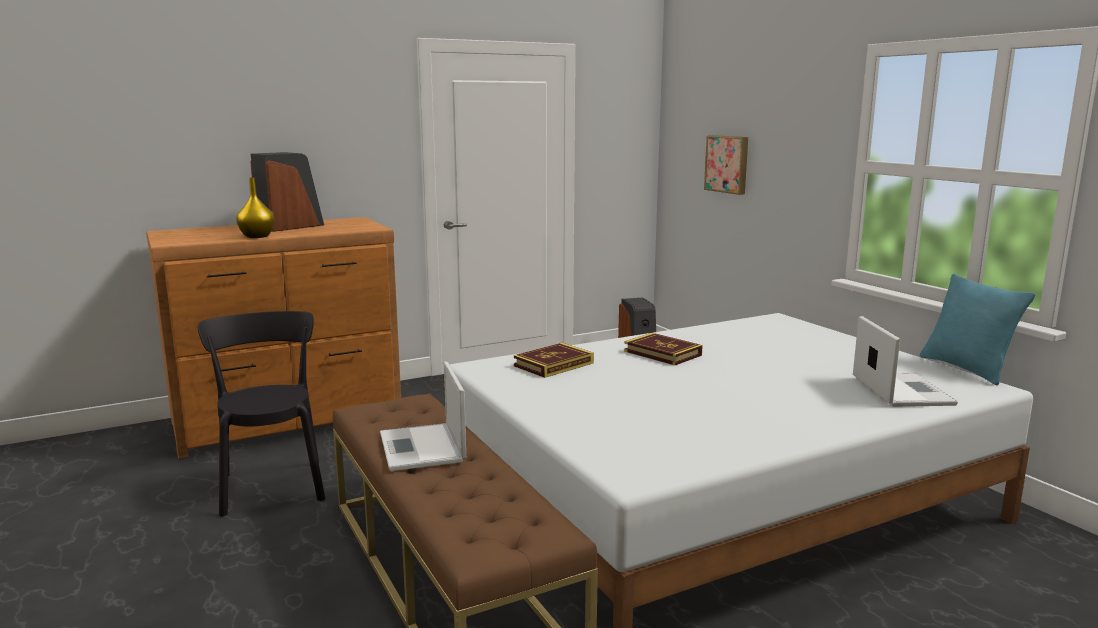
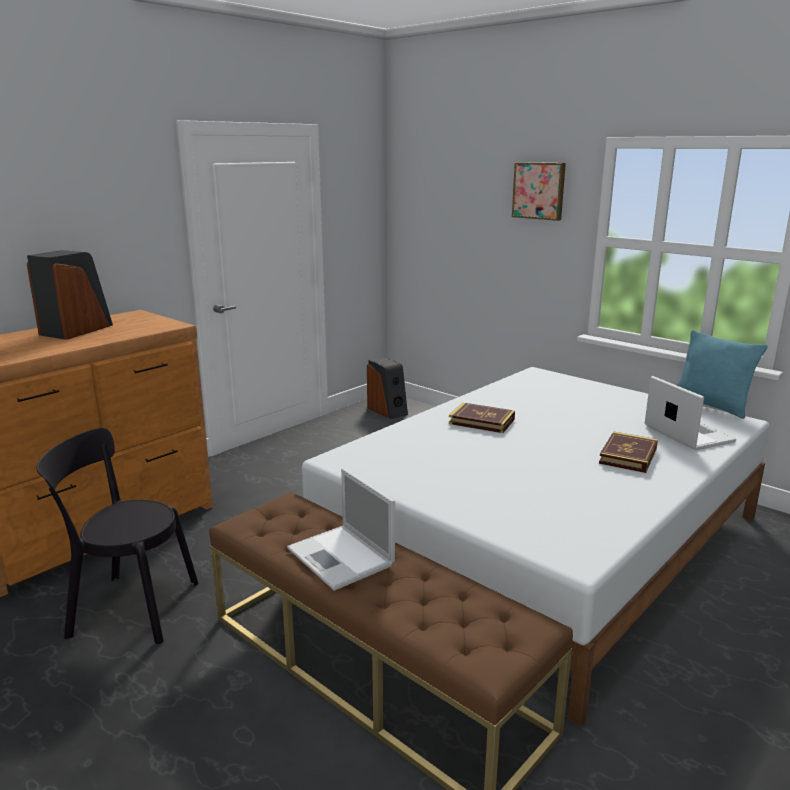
camera: 20 degrees left, 5 degrees up
black chair [198,311,325,517] -> black chair turned 45 degrees counterclockwise [37,428,198,644]
yellow vase [236,178,275,238] -> none
book [514,343,594,378] -> book moved to [599,431,658,473]
picture [704,135,748,195] -> picture moved to [512,162,566,221]

